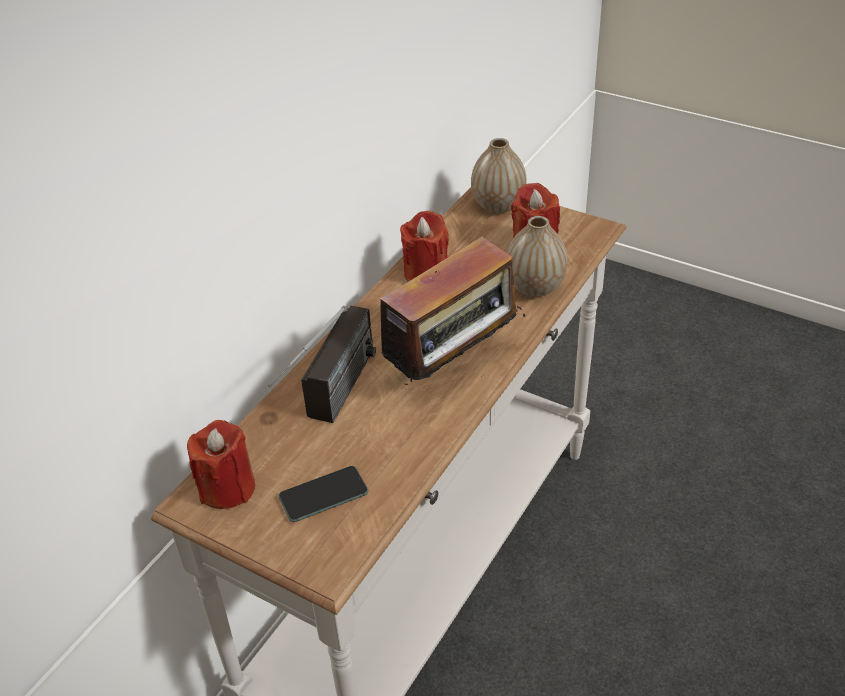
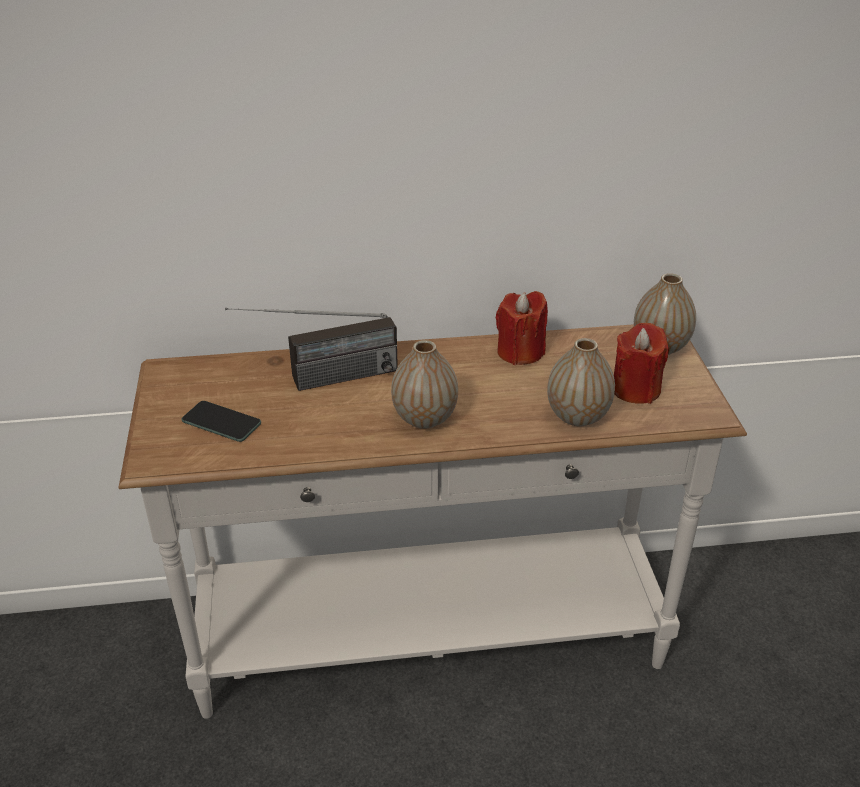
camera: 50 degrees right, 5 degrees down
red candle [187,420,255,509] -> none
radio [365,237,525,389] -> vase [391,340,458,429]

